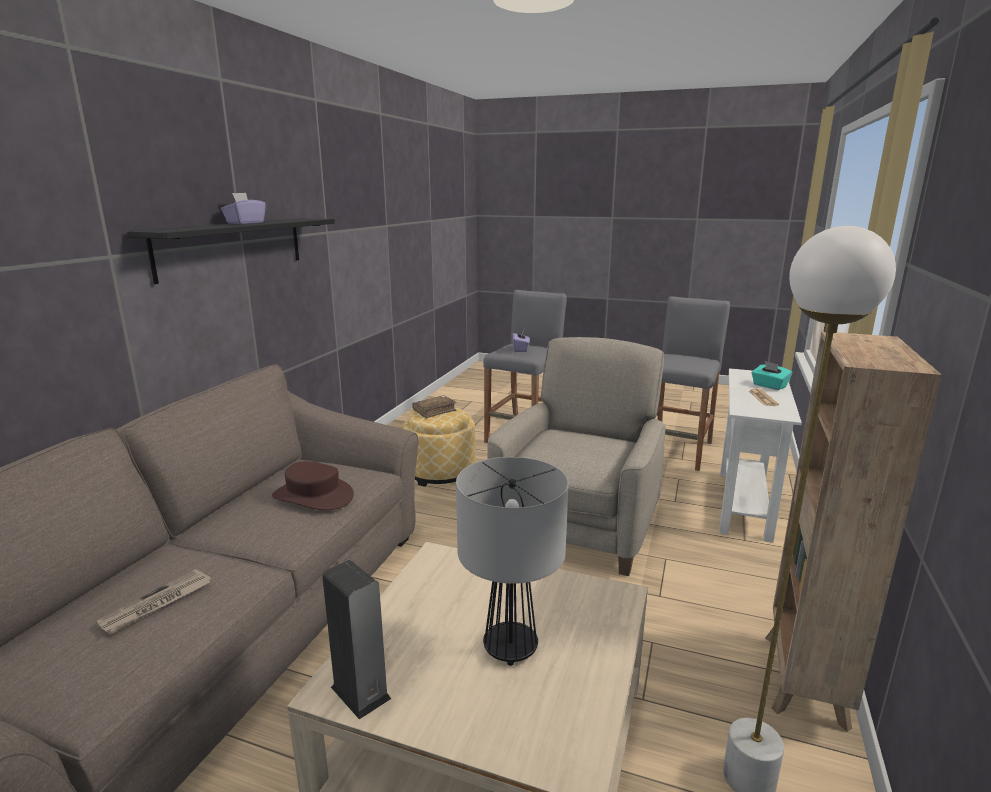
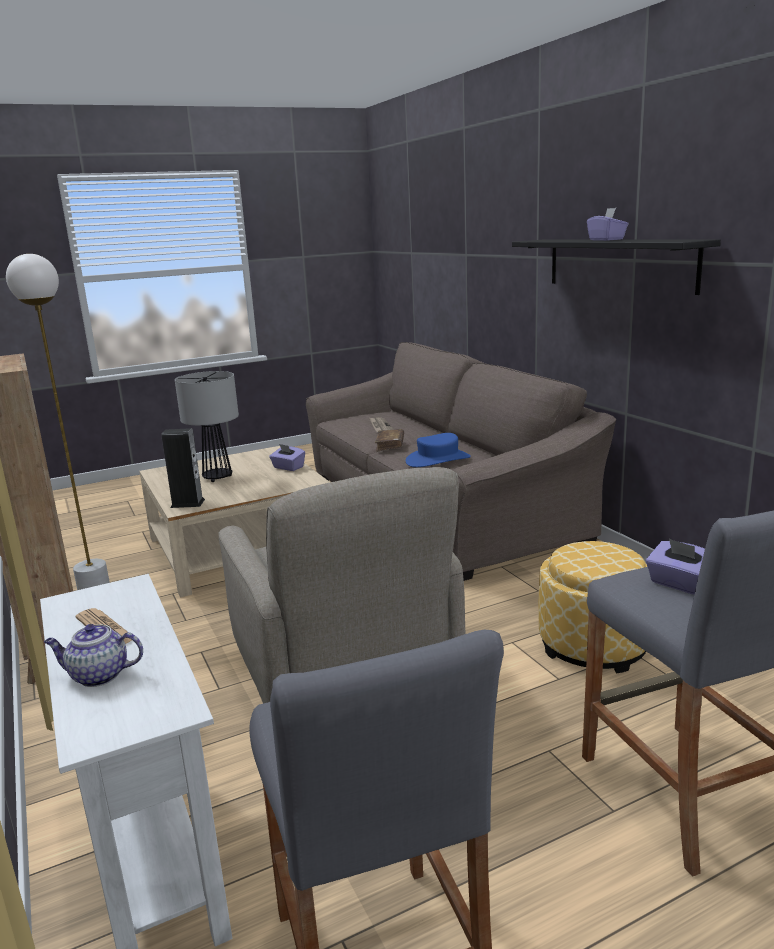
camera: 135 degrees right, 0 degrees up
brown hat [272,461,354,510] -> blue hat [406,433,471,467]
speaker [322,560,391,720] -> speaker moved to [162,428,205,508]
brown book [413,395,457,418] -> brown book moved to [375,429,404,452]
turquoise tissue box [752,361,792,390] -> teapot [44,624,143,687]
none -> purple tissue box [269,444,305,471]

